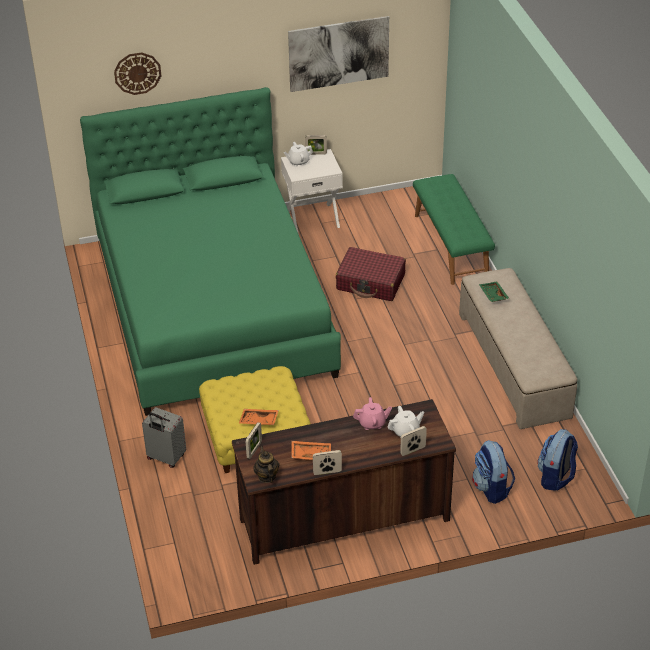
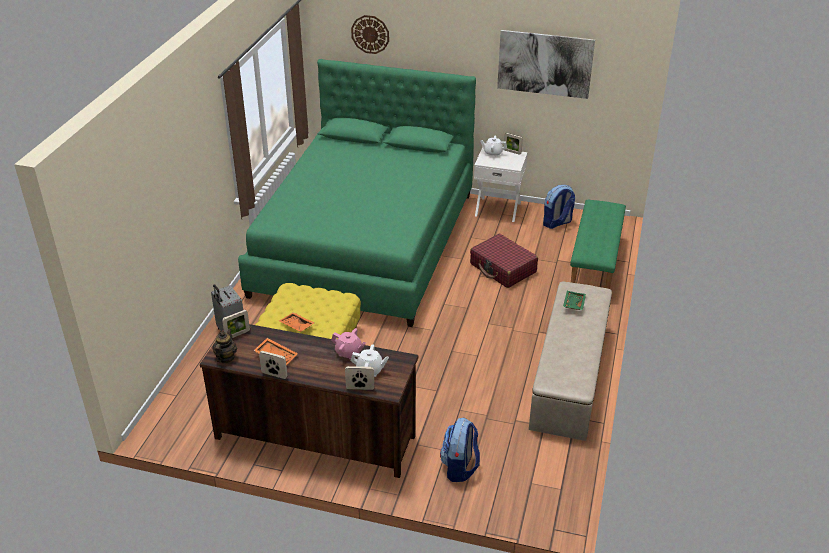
camera: 30 degrees right, 5 degrees down
backpack [537,429,578,491] -> backpack moved to [543,185,575,229]

